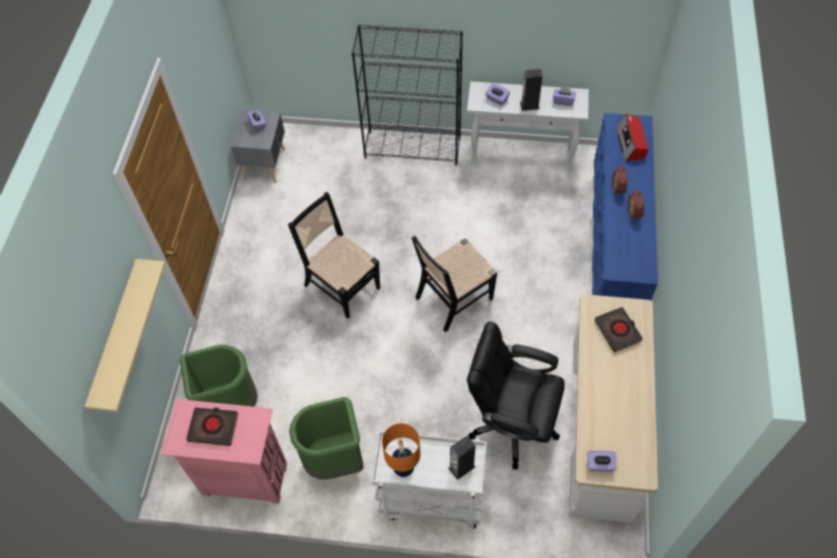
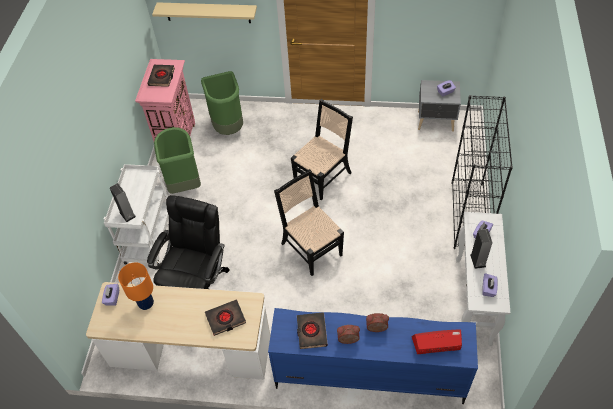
camera: 90 degrees right, 5 degrees down
orange table lamp [382,423,420,477] -> orange table lamp moved to [118,263,154,310]
none -> black book [297,312,328,349]

